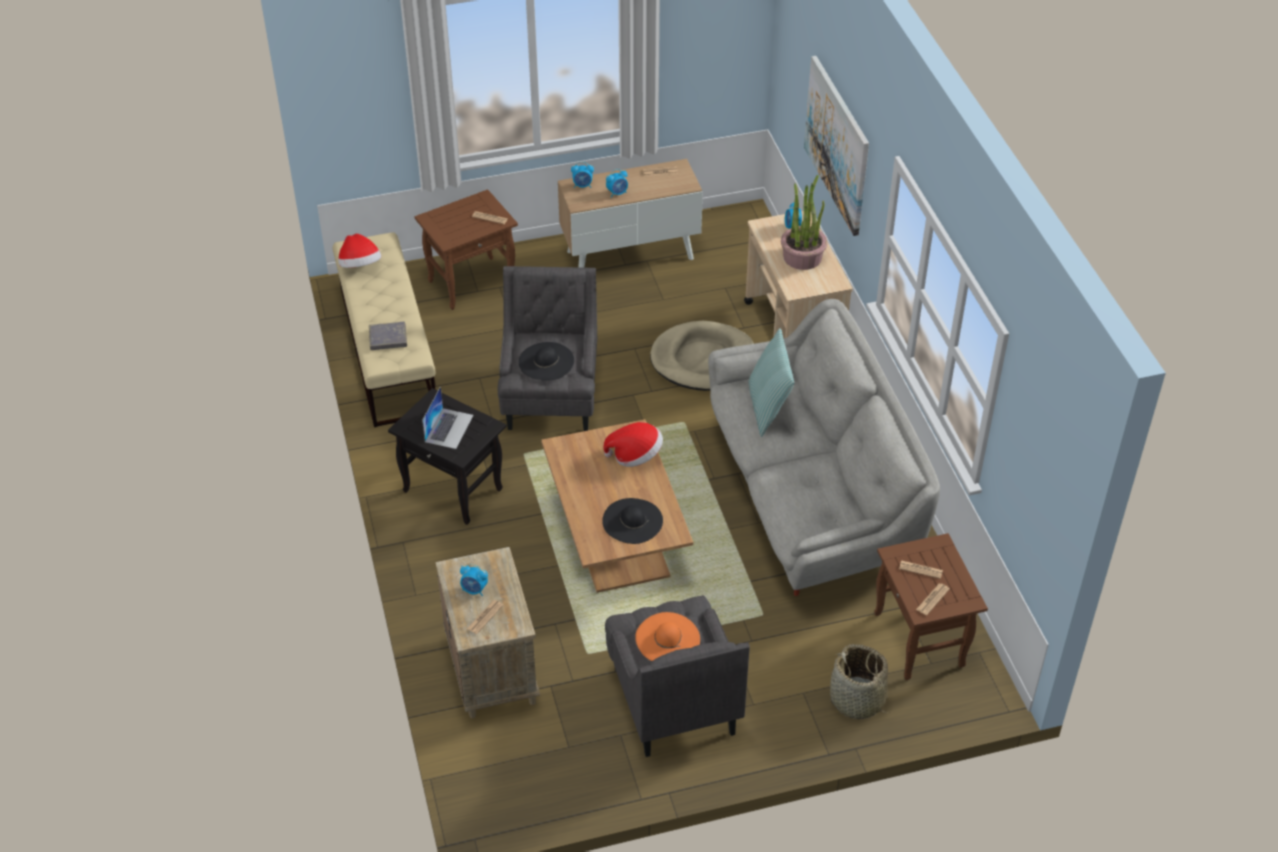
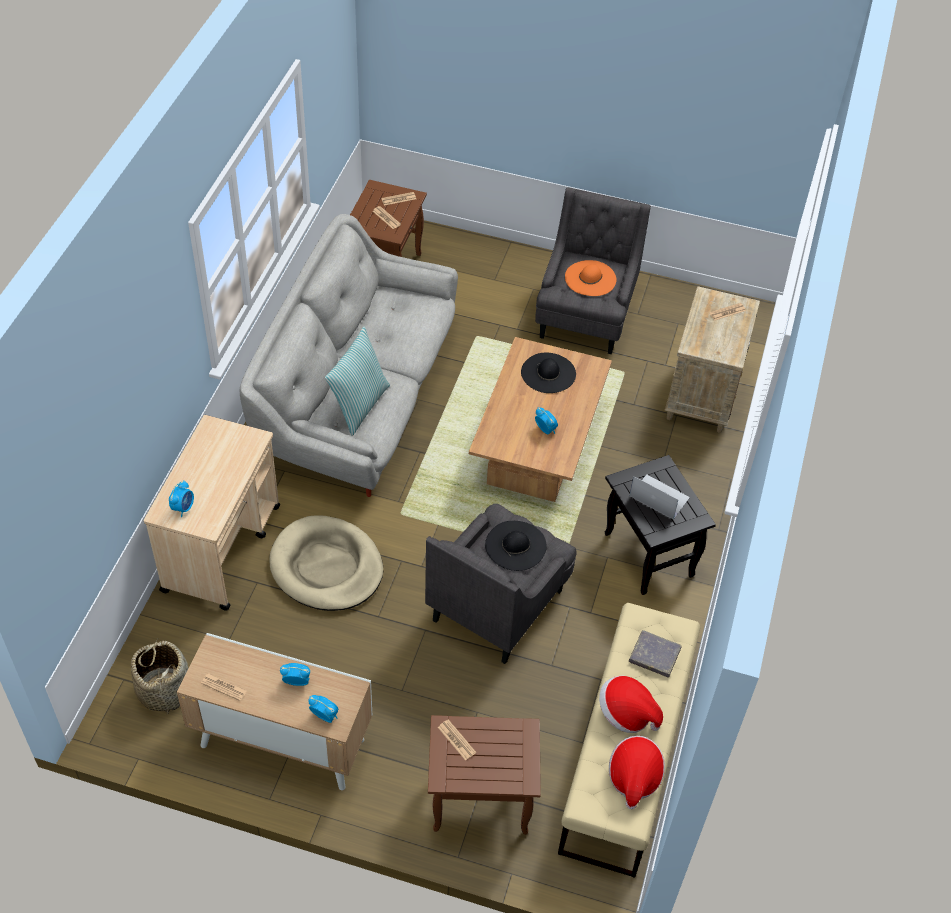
camera: 150 degrees left, 5 degrees up
laptop [422,387,473,449] -> laptop turned 75 degrees clockwise [630,474,690,519]
alarm clock [460,564,488,596] -> alarm clock moved to [535,408,558,434]
hat [603,422,663,467] -> hat moved to [599,675,663,733]
potted plant [781,175,827,270] -> none
picture [804,56,869,236] -> none
basket [830,644,891,719] -> basket moved to [131,639,188,715]

